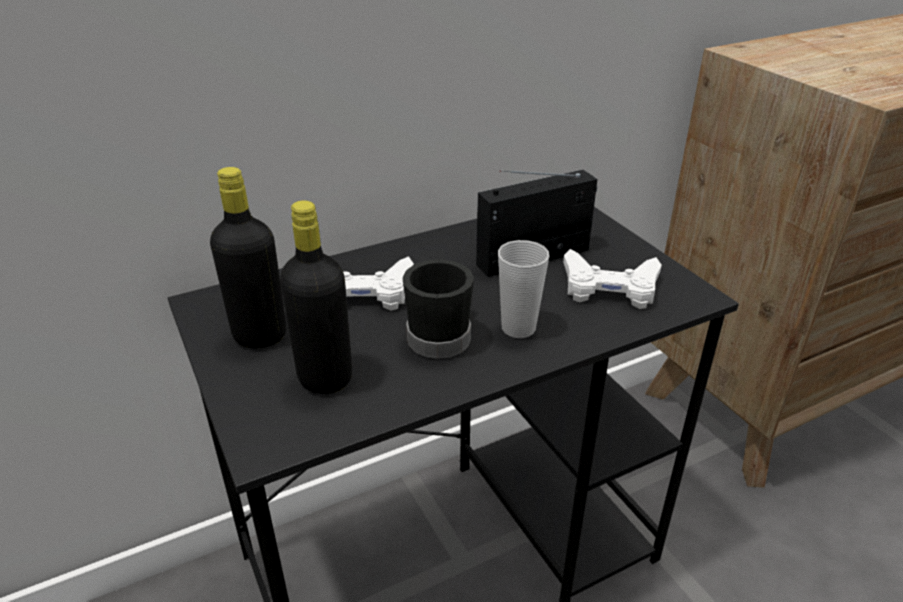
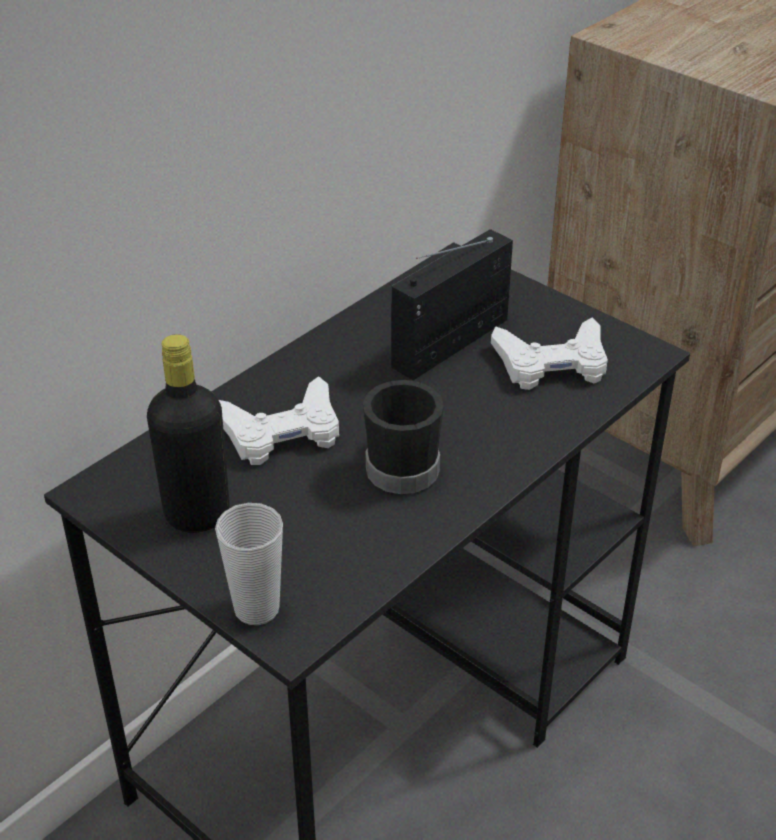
camera: 20 degrees left, 5 degrees up
black bottle [280,200,352,394] -> none
cup [498,240,549,338] -> cup moved to [215,503,283,625]

